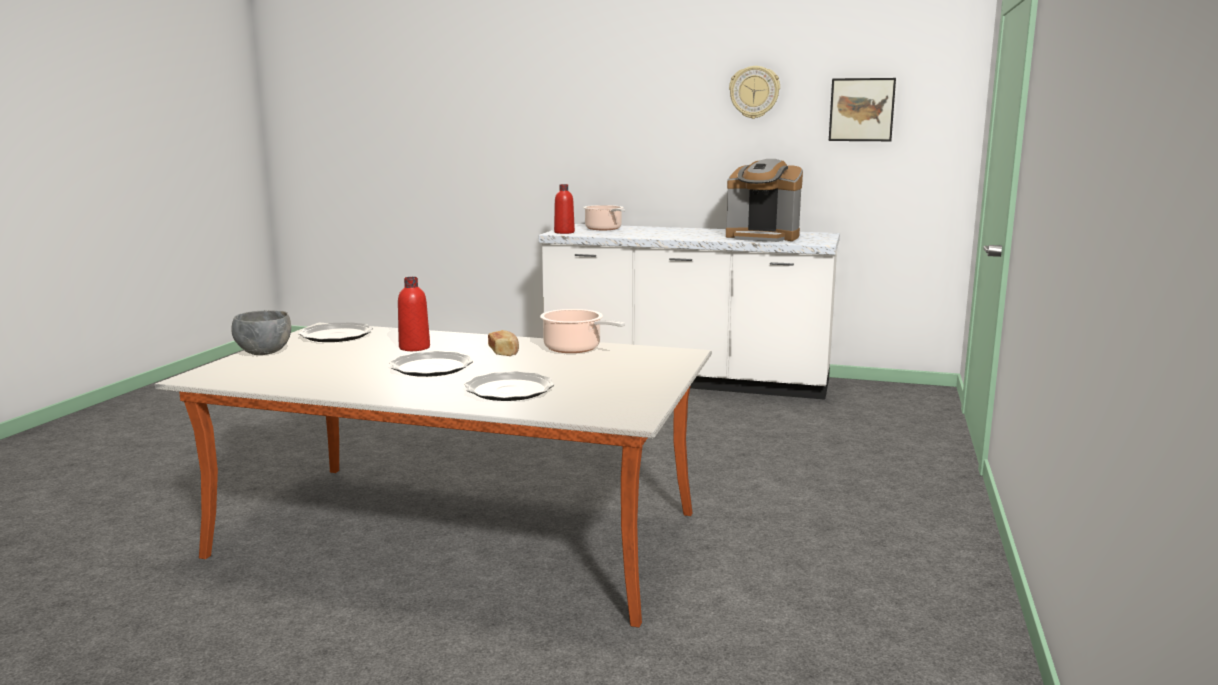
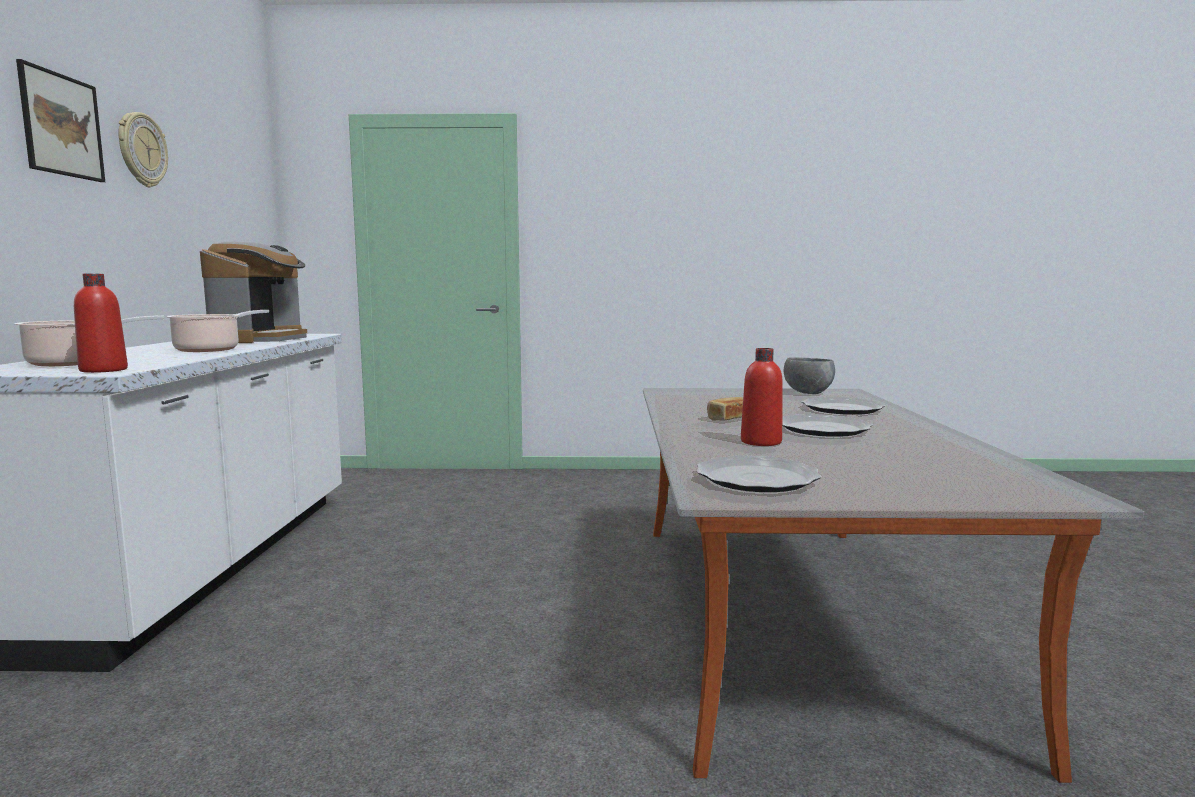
camera: 105 degrees left, 5 degrees down
grey bowl [231,310,291,355] -> grey bowl moved to [784,357,835,394]
cooking pot [540,309,625,353] -> cooking pot moved to [166,310,269,352]
picture [829,78,896,141] -> picture moved to [16,59,105,182]

